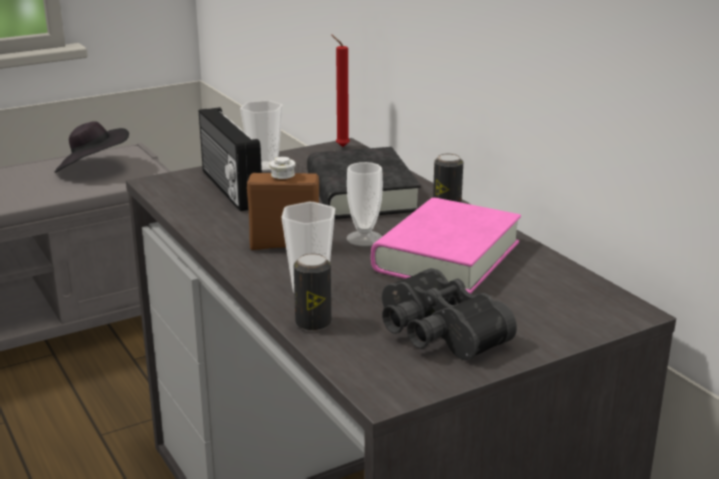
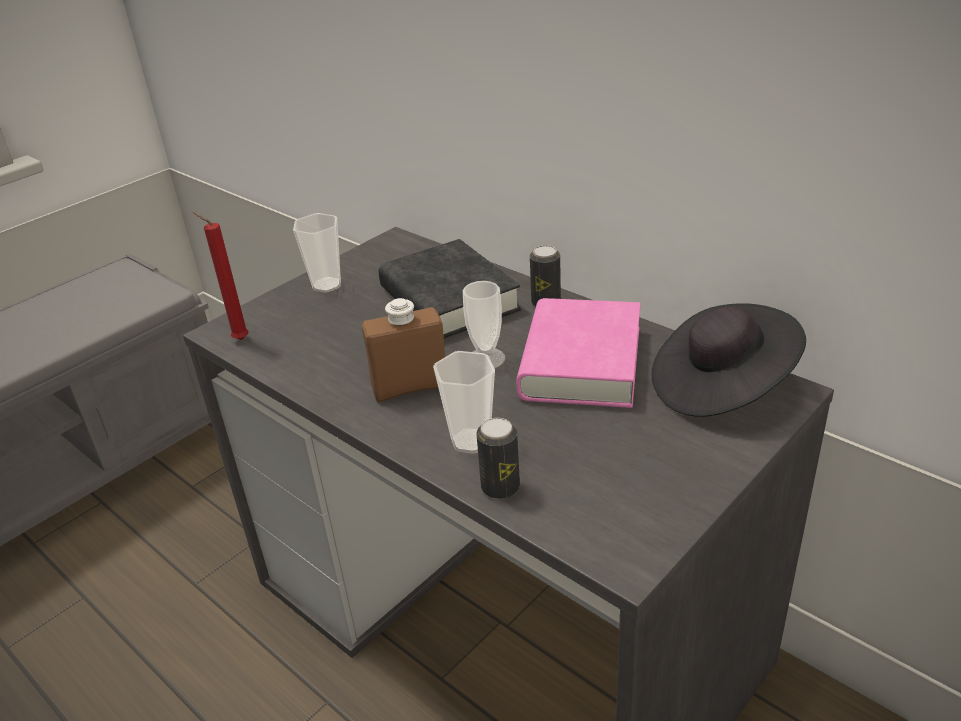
camera: 15 degrees left, 10 degrees up
black hat [55,121,129,173] -> black hat moved to [651,303,806,417]
radio [199,107,262,211] -> none
red candle [331,34,350,147] -> red candle moved to [192,212,249,340]
black binoculars [382,268,517,360] -> none

